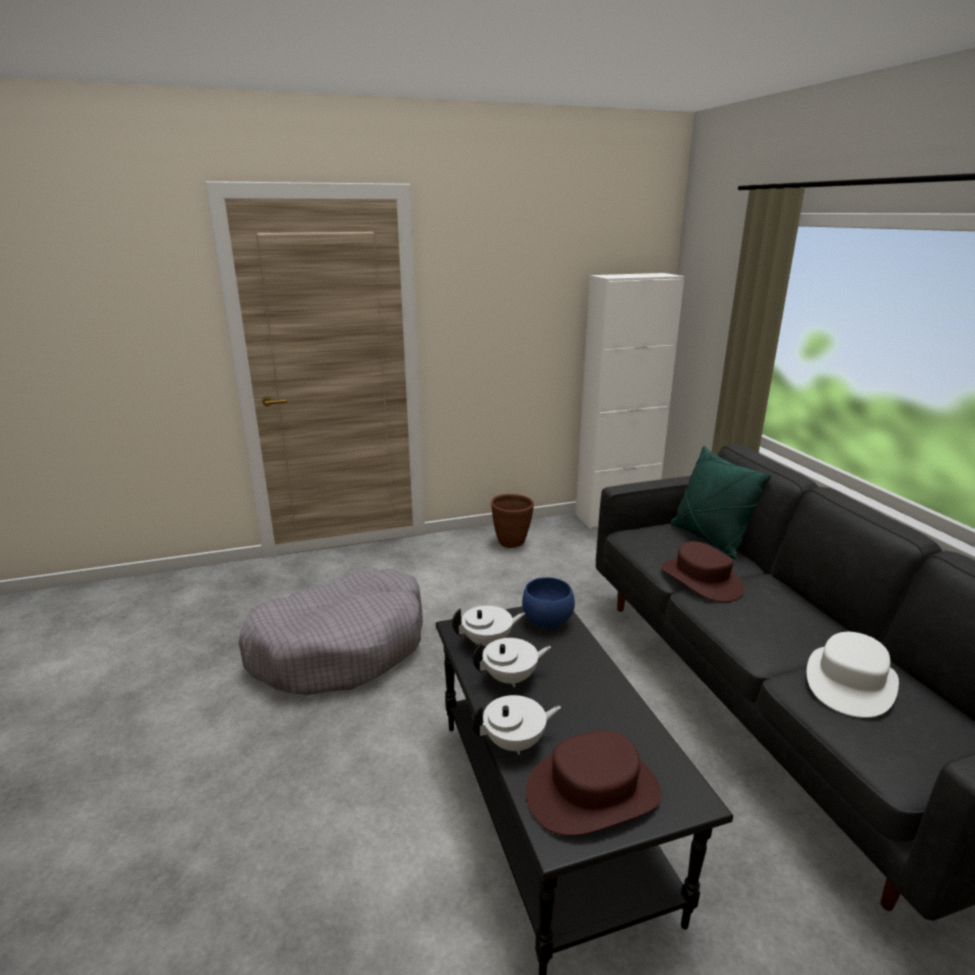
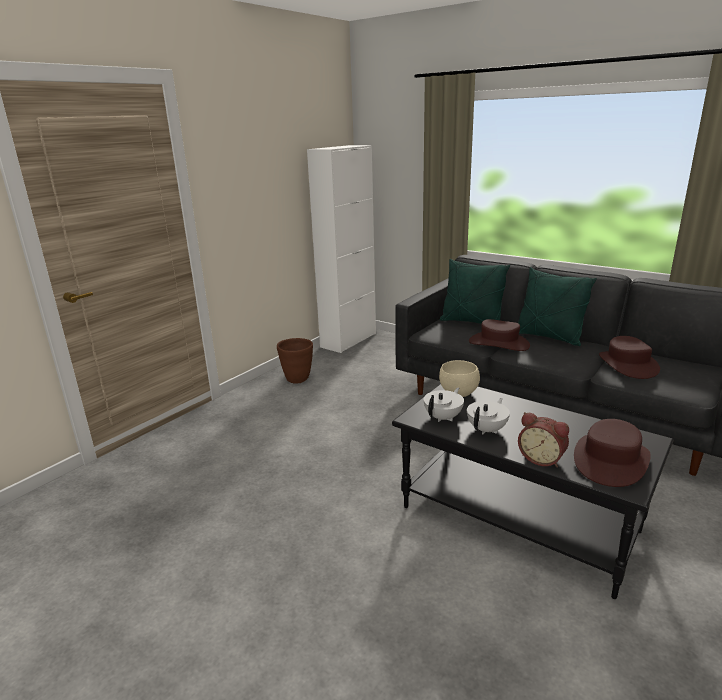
camera: 35 degrees left, 0 degrees up
grey dog bed [238,569,423,695] -> none
white teapot [471,695,561,755] -> alarm clock [518,412,569,468]
blue bowl [522,577,575,629] -> beige bowl [439,360,480,397]
white hat [807,632,899,718] -> brown hat [599,336,660,379]
none -> green pillow [518,267,597,346]

